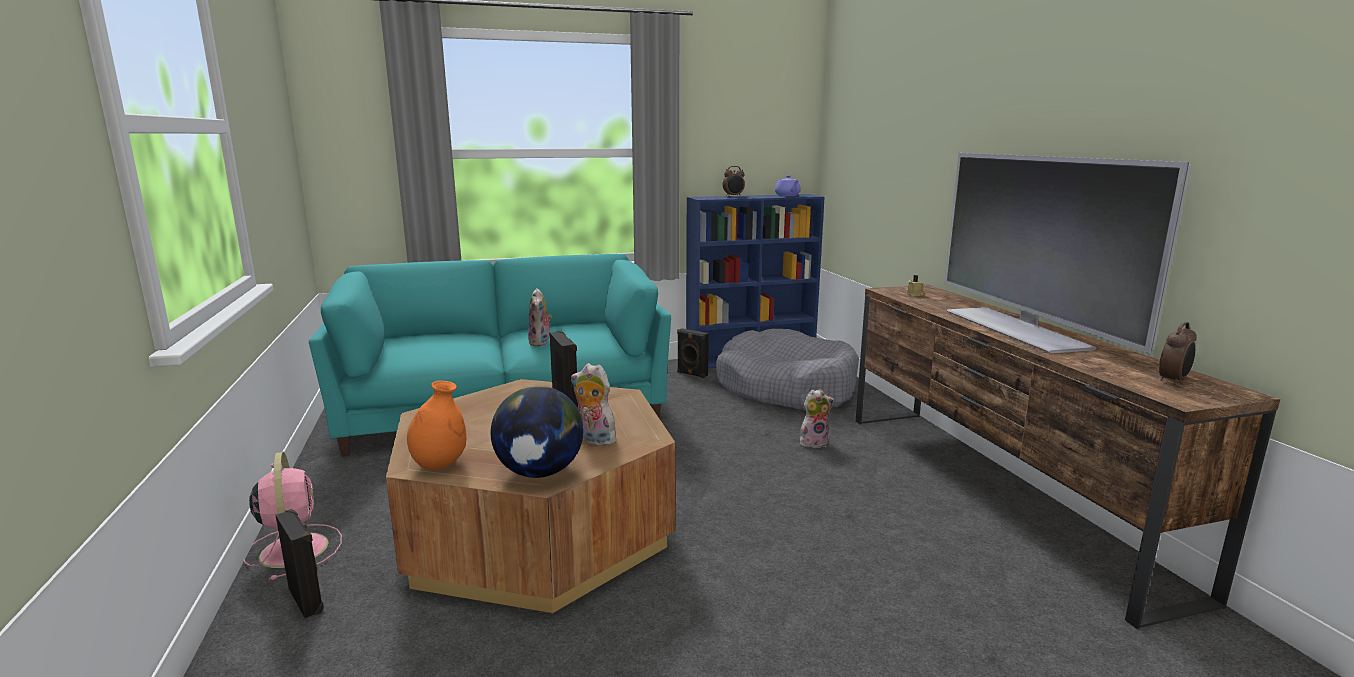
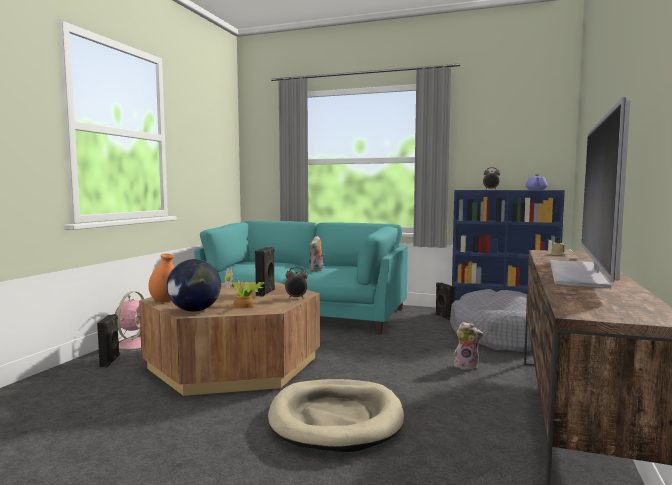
camera: 35 degrees right, 10 degrees down
plush toy [571,363,618,446] -> potted plant [225,267,265,308]
alarm clock [1159,322,1196,385] -> alarm clock moved to [285,267,308,299]
none -> beige dog bed [268,379,404,452]

